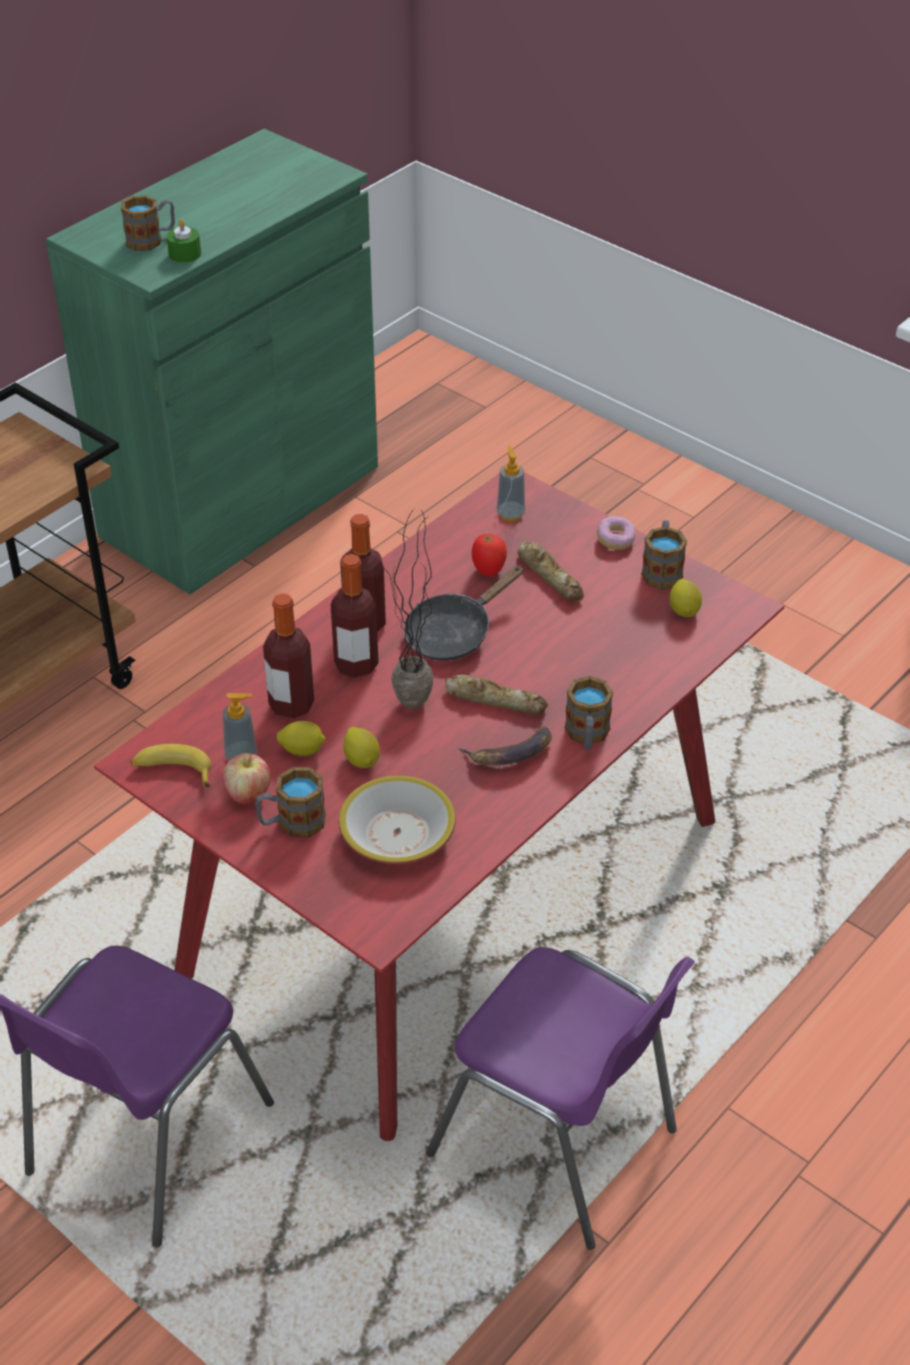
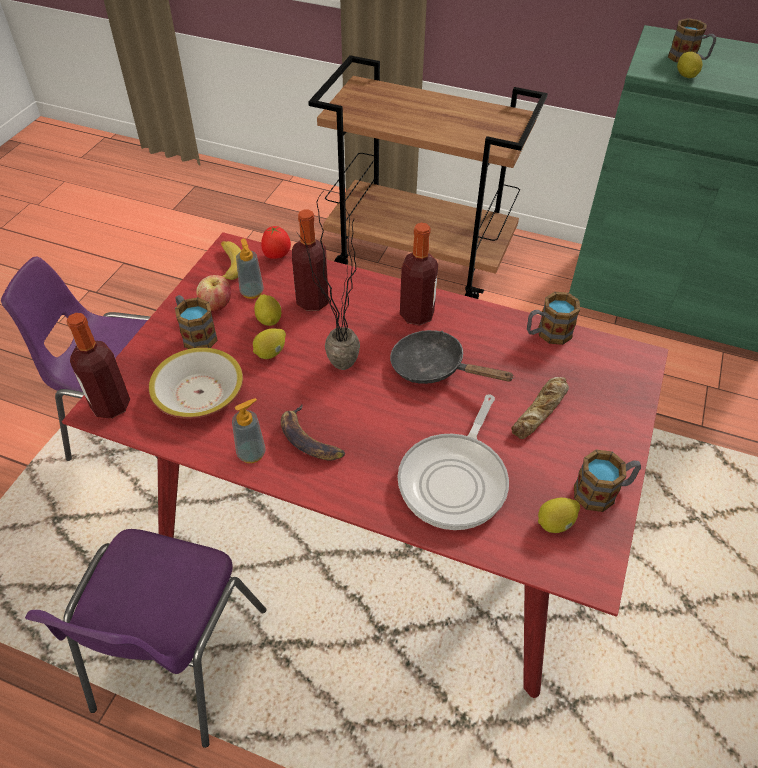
camera: 70 degrees right, 5 degrees up
green candle [166,219,201,263] -> lemon [677,51,702,78]
bottle [330,554,379,678] -> bottle moved to [67,313,130,419]
bread [445,674,548,714] -> none
tomato [472,534,507,577] -> tomato moved to [261,226,291,259]
soap dispenser [497,445,525,522] -> soap dispenser moved to [232,398,266,463]
mug [564,676,613,750] -> mug moved to [527,292,580,345]
donut [597,516,635,550] -> none
none -> frying pan [398,395,509,530]

